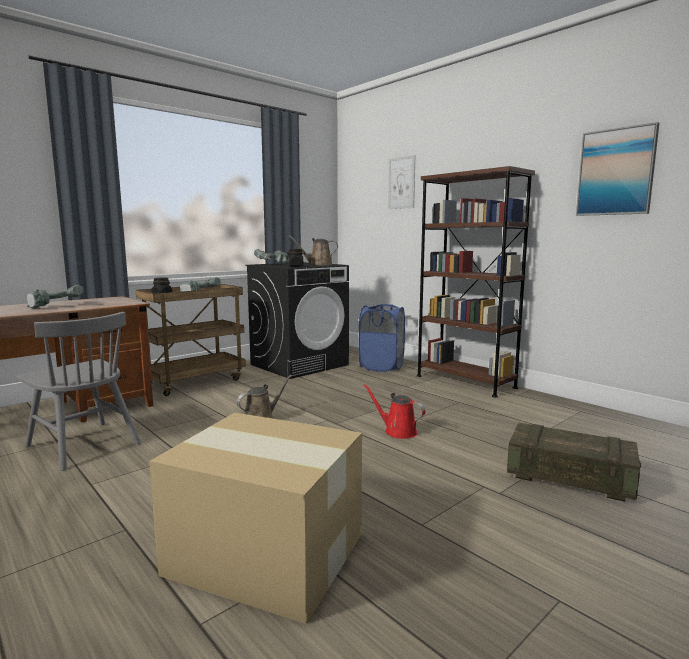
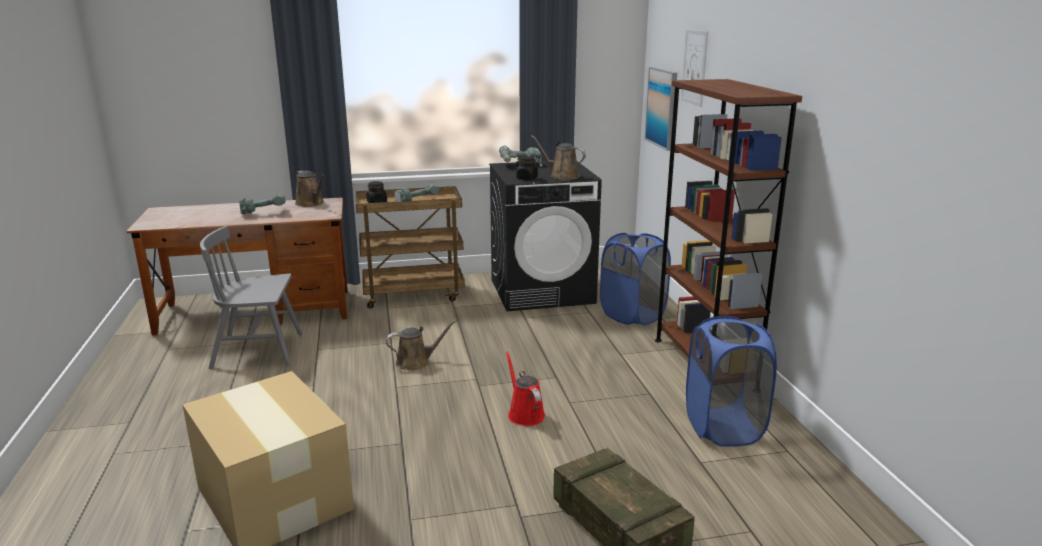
camera: 30 degrees right, 10 degrees up
grey chair [16,312,141,471] -> grey chair turned 105 degrees clockwise [200,226,303,369]
picture [576,122,659,216] -> picture moved to [645,67,677,151]
none -> brown watering can [295,171,325,207]
none -> blue laundry basket [686,316,777,447]

